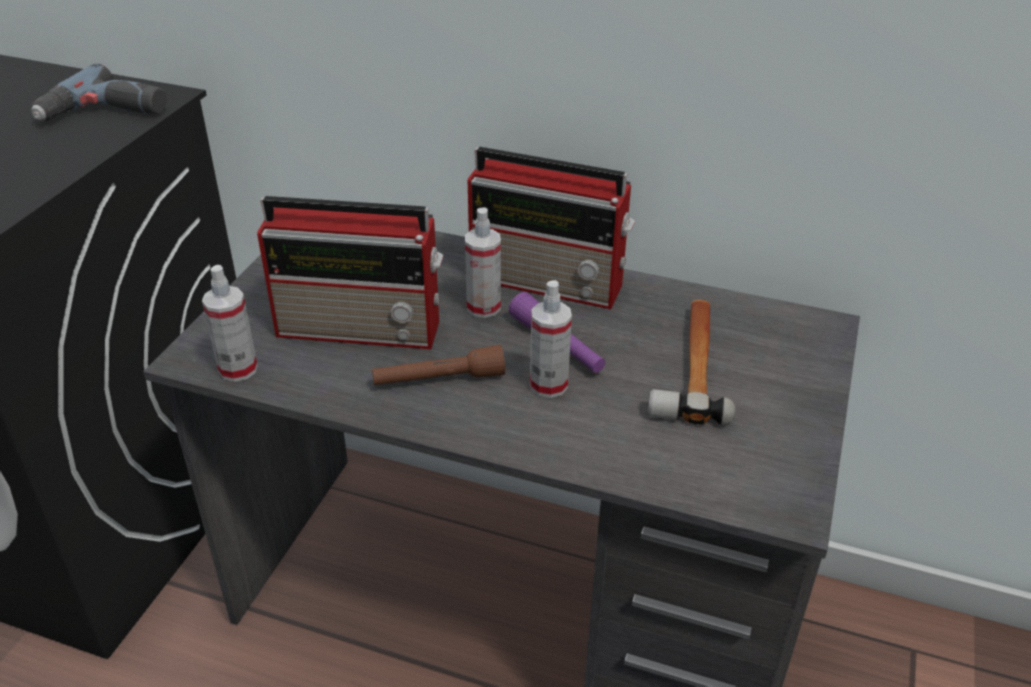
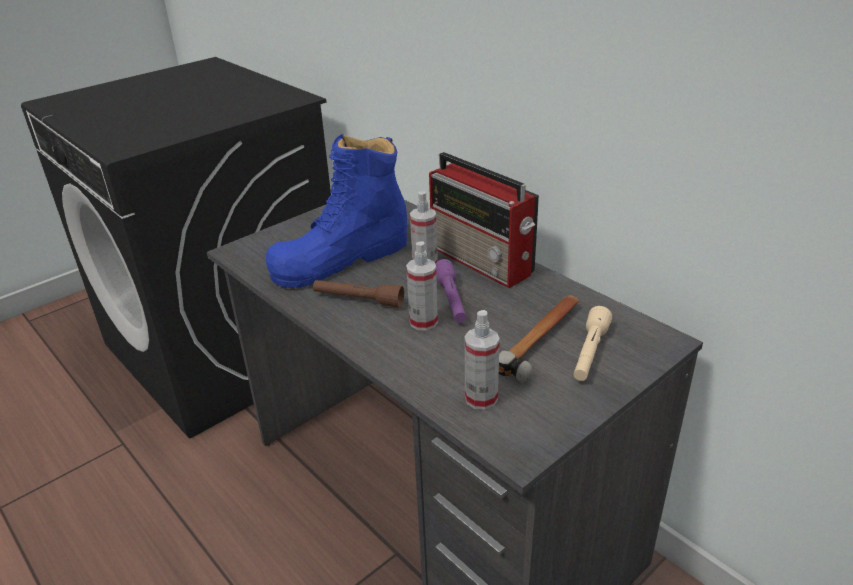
camera: 30 degrees right, 5 degrees down
power drill [31,64,167,122] -> none
spray bottle [202,265,258,382] -> spray bottle moved to [465,310,500,410]
radio [257,196,443,349] -> blue boot [266,134,407,288]
none -> beige flashlight [573,306,612,381]

